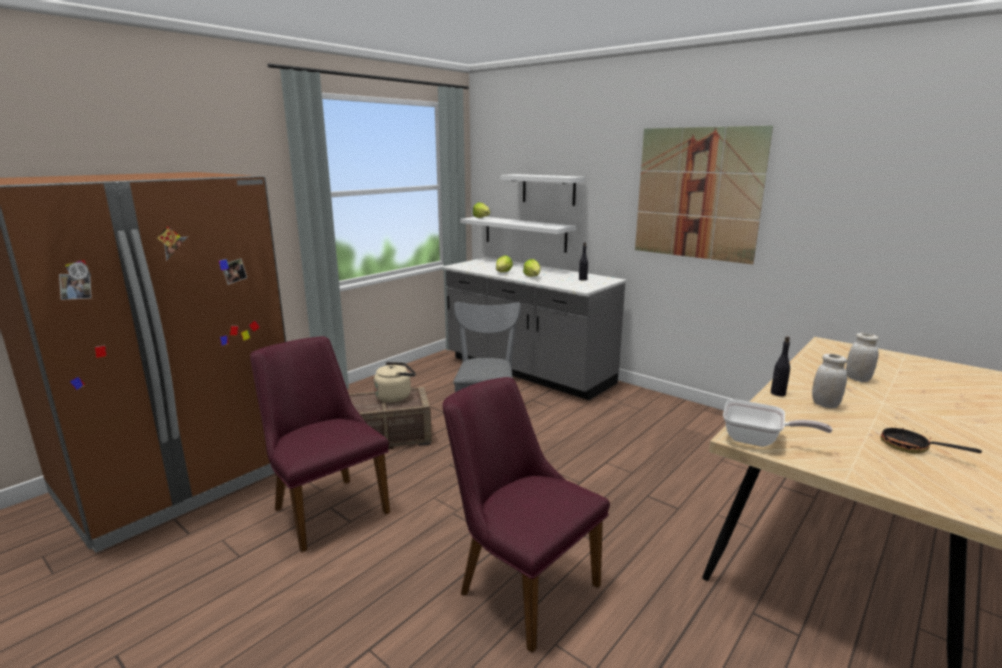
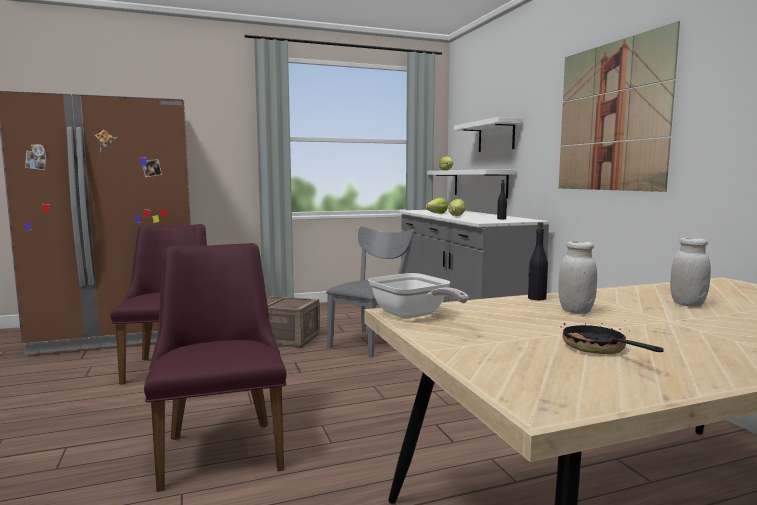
camera: 30 degrees right, 10 degrees down
beige kettle [374,362,416,402] -> none

